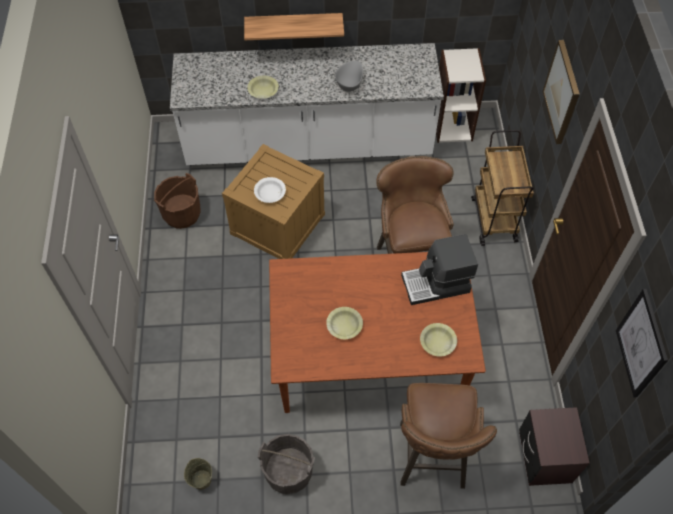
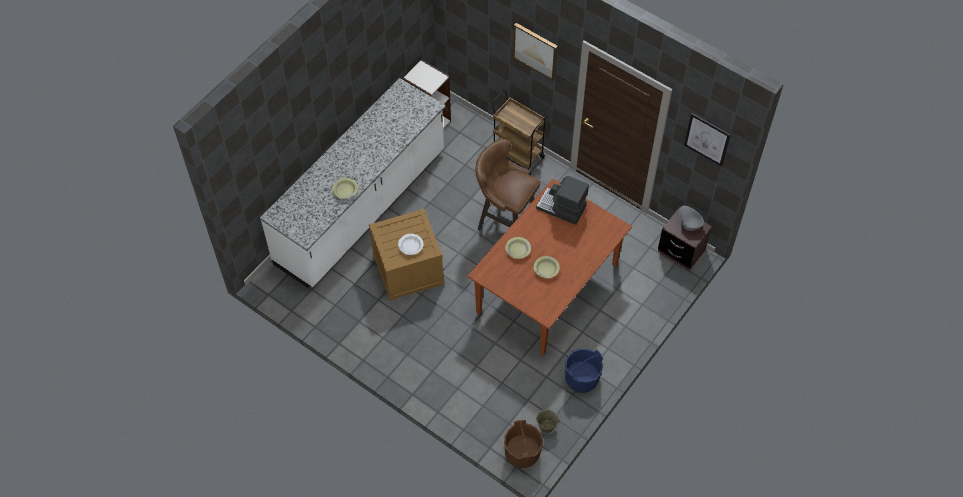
camera: 50 degrees left, 0 degrees up
brown bucket [154,173,201,229] -> brown bucket moved to [504,420,543,468]
shelf [244,13,344,40] -> none
grey bucket [258,434,315,494] -> blue bucket [565,349,603,393]
grey bowl [335,60,363,92] -> grey bowl moved to [679,206,704,231]
brown stool [400,383,497,489] -> none
coffee machine [401,234,478,305] -> coffee machine turned 90 degrees clockwise [536,176,589,225]
yellow bowl [420,323,457,357] -> yellow bowl moved to [505,237,531,259]

